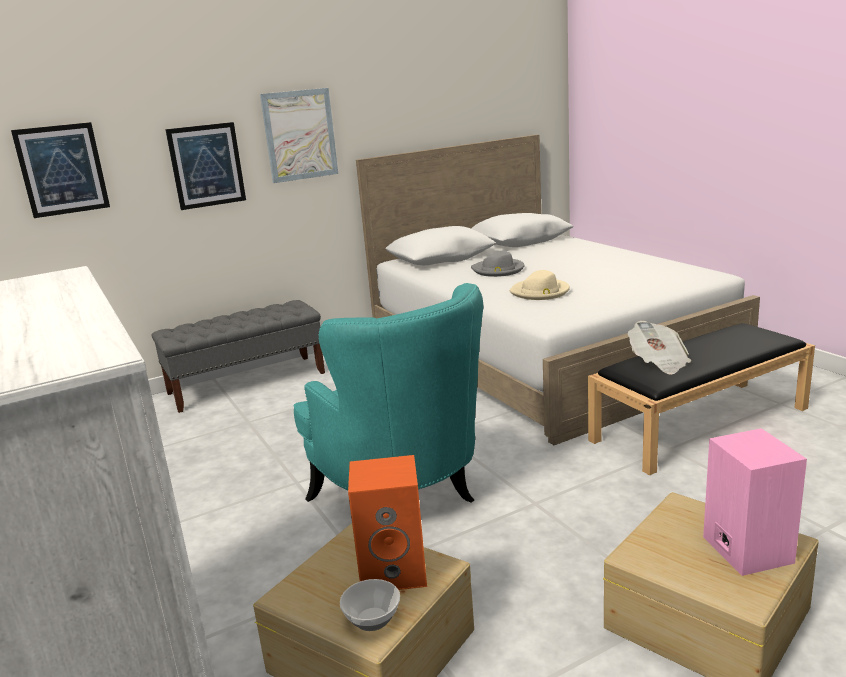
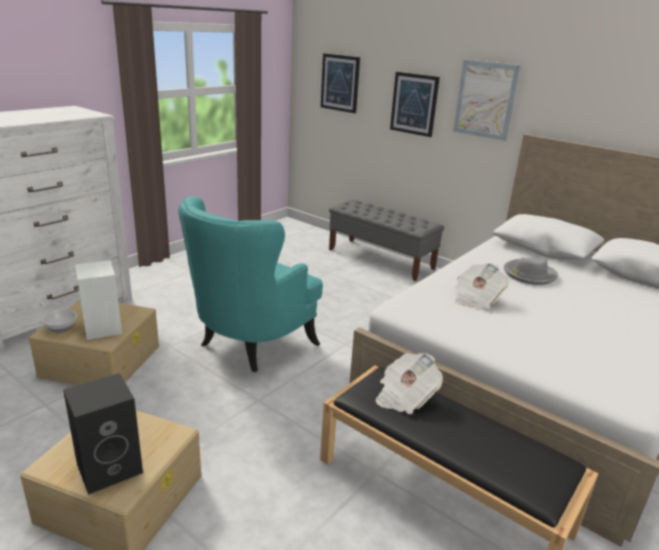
camera: 65 degrees right, 5 degrees up
orange speaker [348,455,427,590] -> white speaker [75,260,122,340]
beige hat [510,270,570,300] -> newspaper [455,263,509,309]
pink speaker [703,428,807,576] -> black speaker [63,373,143,495]

